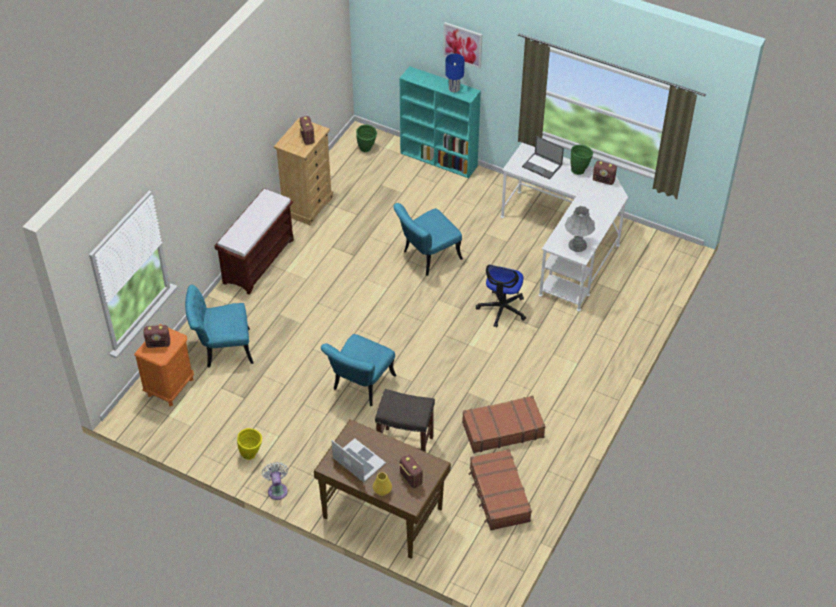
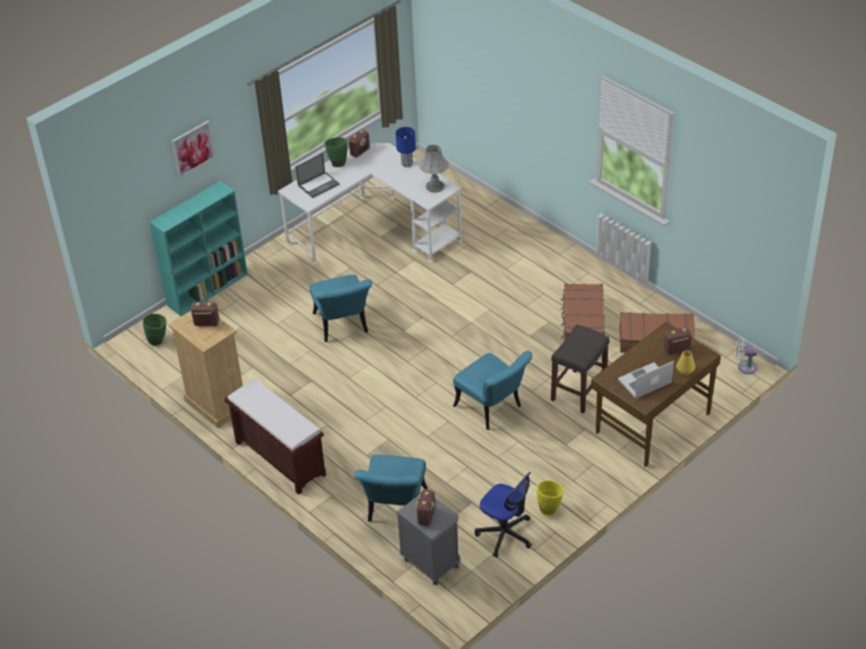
camera: 70 degrees left, 5 degrees down
orange nightstand [134,324,194,406] -> grey nightstand [396,494,460,585]
white fan [262,462,288,500] -> white fan moved to [736,338,757,374]
blue table lamp [445,54,465,92] -> blue table lamp moved to [396,127,416,167]
office chair [476,265,526,327] -> office chair moved to [475,472,532,557]

